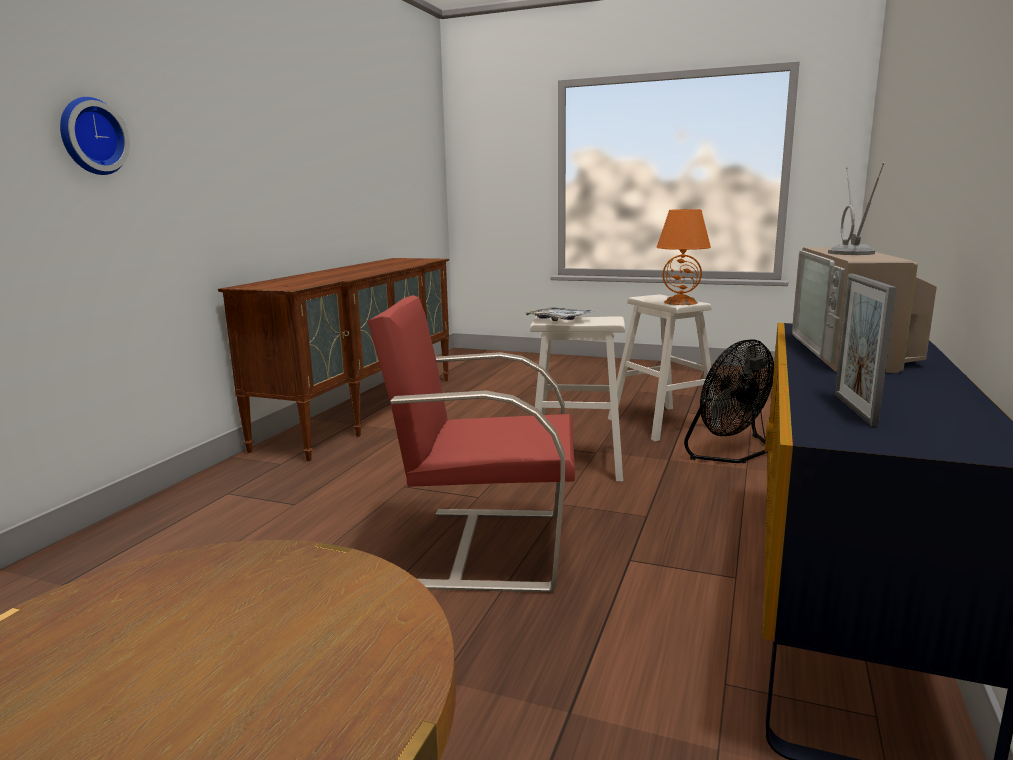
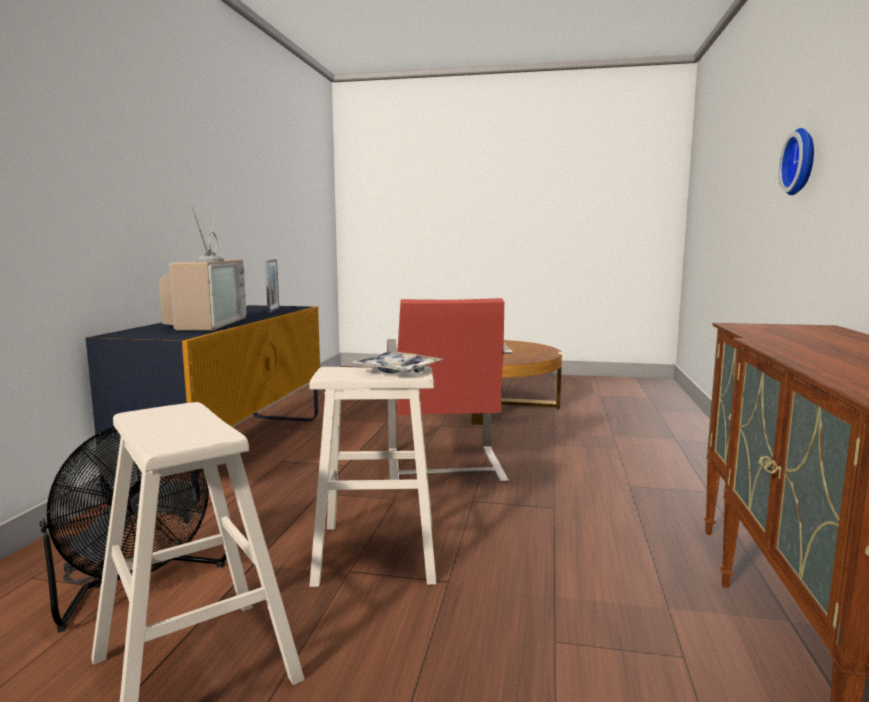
camera: 170 degrees right, 5 degrees down
red armchair [368,295,575,593] -> red armchair turned 90 degrees clockwise [387,298,512,483]
orange table lamp [656,209,711,305] -> none

